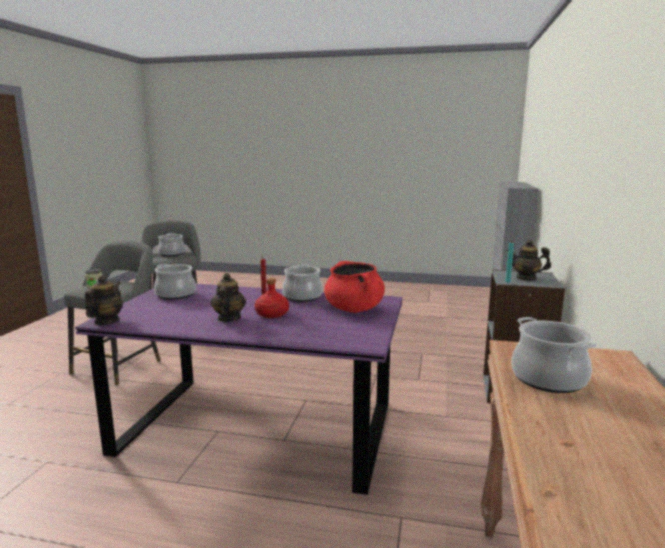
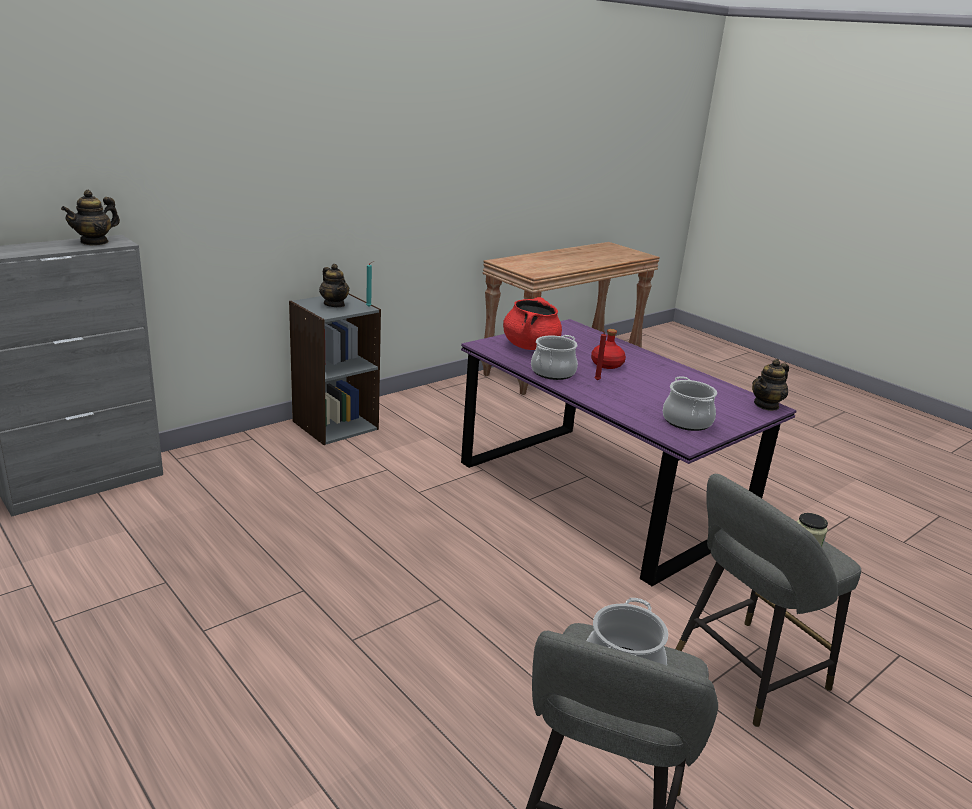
camera: 145 degrees left, 10 degrees up
teapot [211,273,246,322] -> teapot moved to [61,190,120,245]
cooking pot [511,317,597,393] -> none

